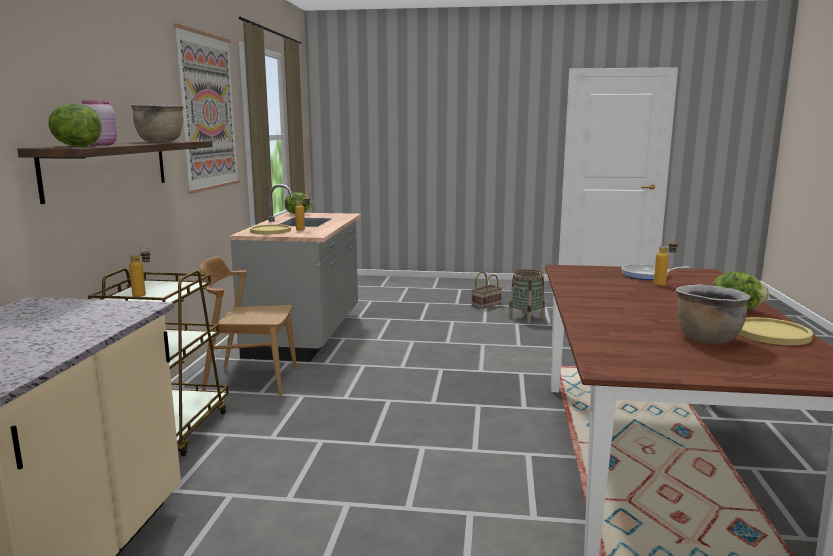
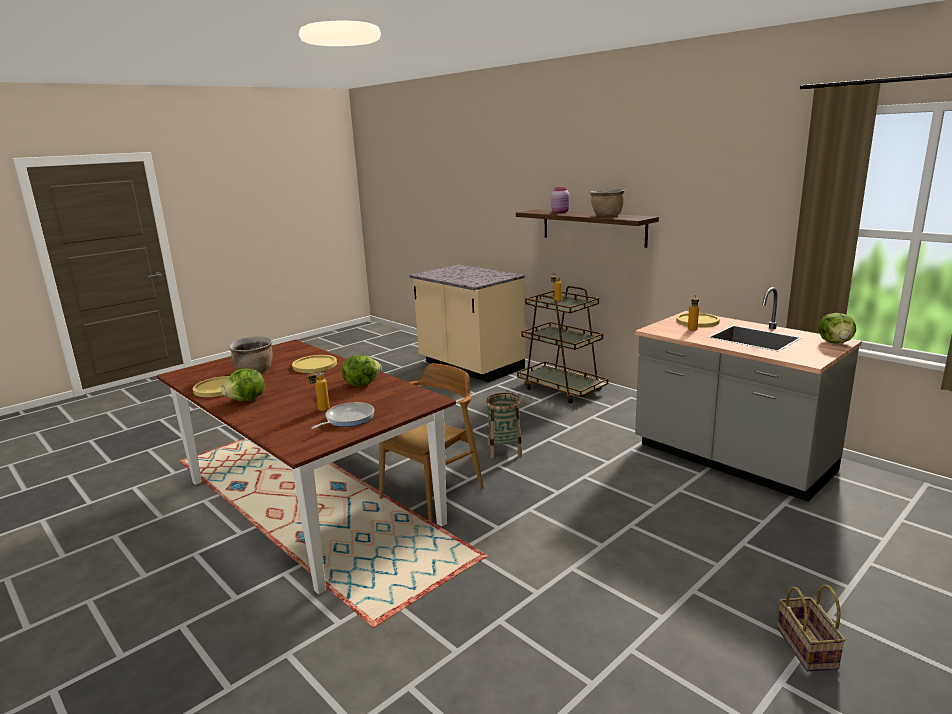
camera: 130 degrees right, 5 degrees up
lettuce [49,103,101,147] -> lettuce moved to [342,355,382,386]
picture [174,24,240,194] -> none
brown chair [200,256,297,396] -> brown chair moved to [379,363,484,522]
basket [508,269,545,323] -> basket moved to [486,393,523,459]
none -> yellow plate [292,355,337,373]

